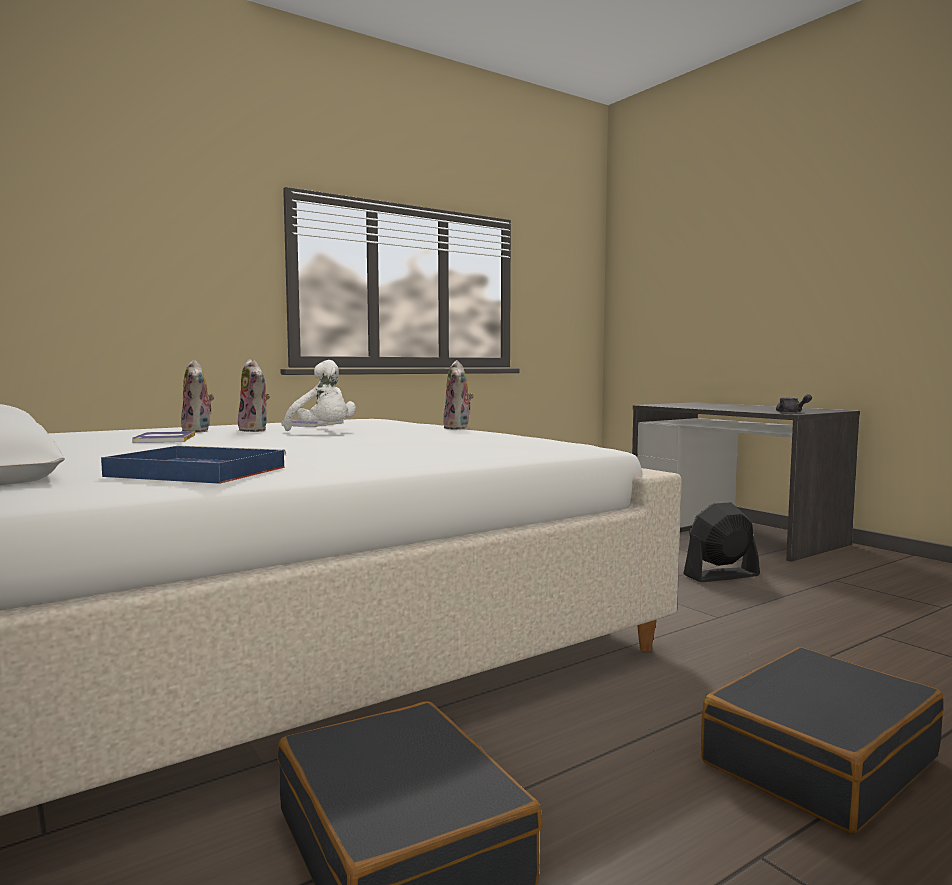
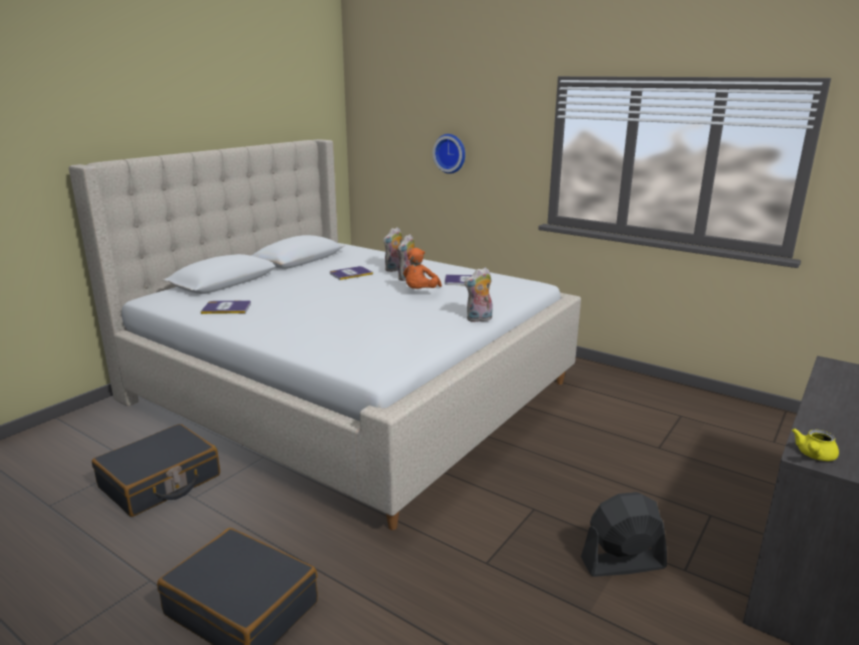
camera: 70 degrees right, 15 degrees up
blue tray [101,445,286,484] -> book [201,300,251,314]
white plush toy [283,360,356,431] -> orange plush toy [403,248,442,289]
black fan [683,502,760,582] -> black fan turned 60 degrees counterclockwise [581,492,667,577]
grey teapot [776,394,812,413] -> yellow teapot [792,428,839,461]
none -> wall clock [433,134,465,174]

